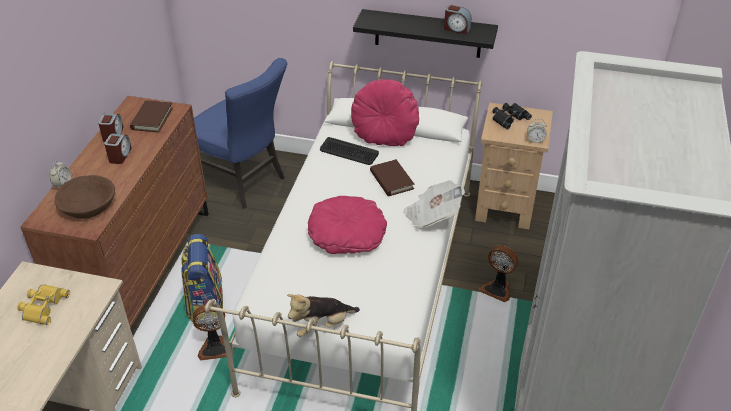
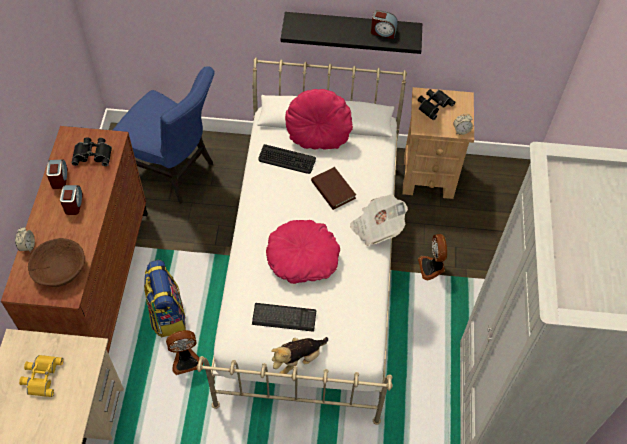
camera: 10 degrees left, 15 degrees up
brown book [130,100,173,133] -> black binoculars [71,137,112,166]
fan [479,245,518,302] -> fan turned 60 degrees clockwise [418,234,447,280]
none -> keyboard [252,303,316,332]

